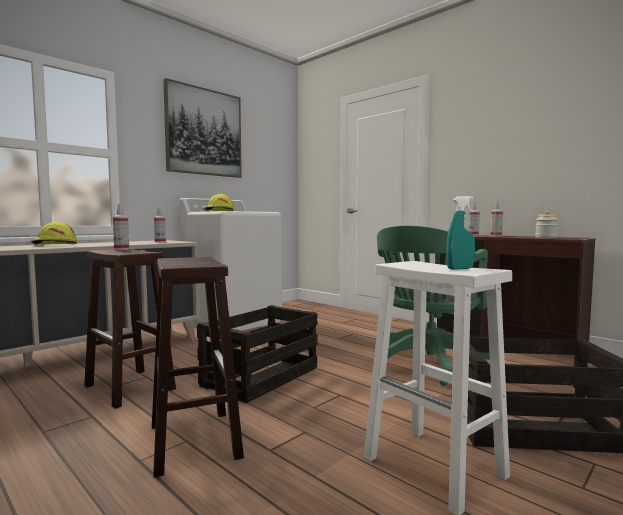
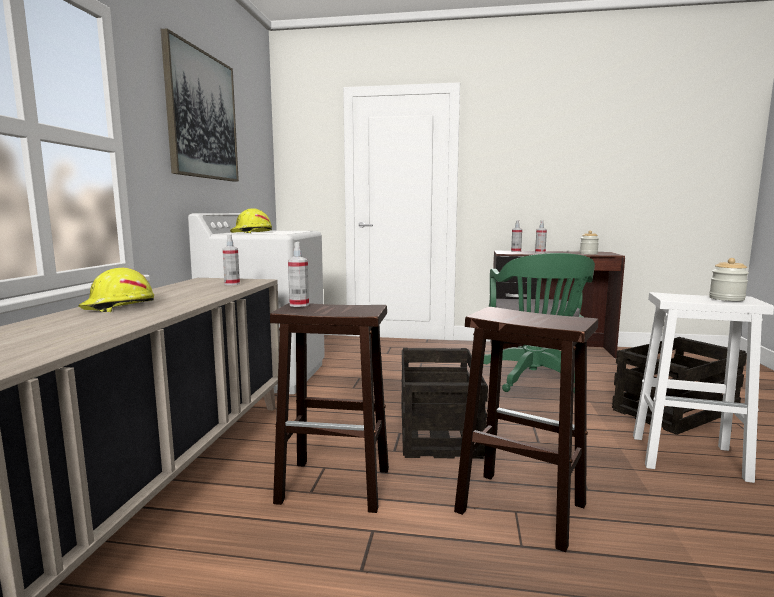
camera: 35 degrees left, 5 degrees up
turquoise spray bottle [446,196,475,270] -> jar [709,258,749,301]

